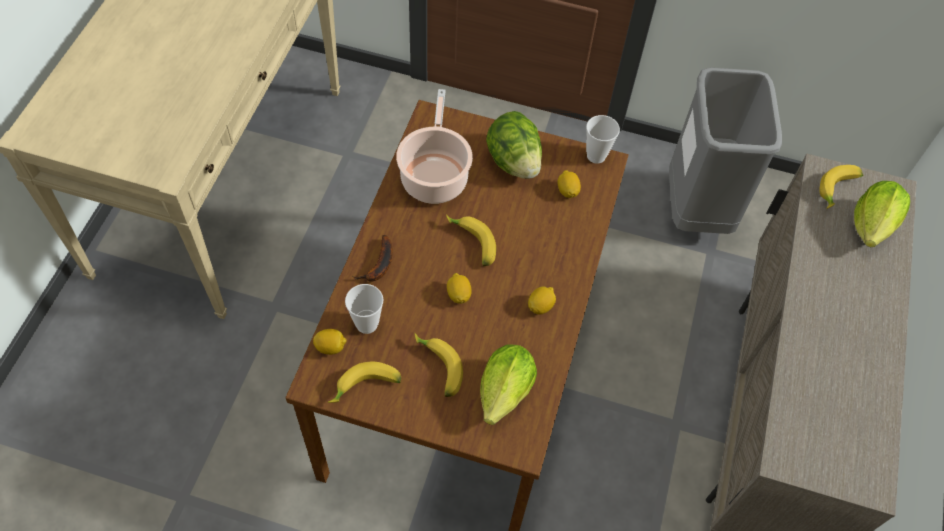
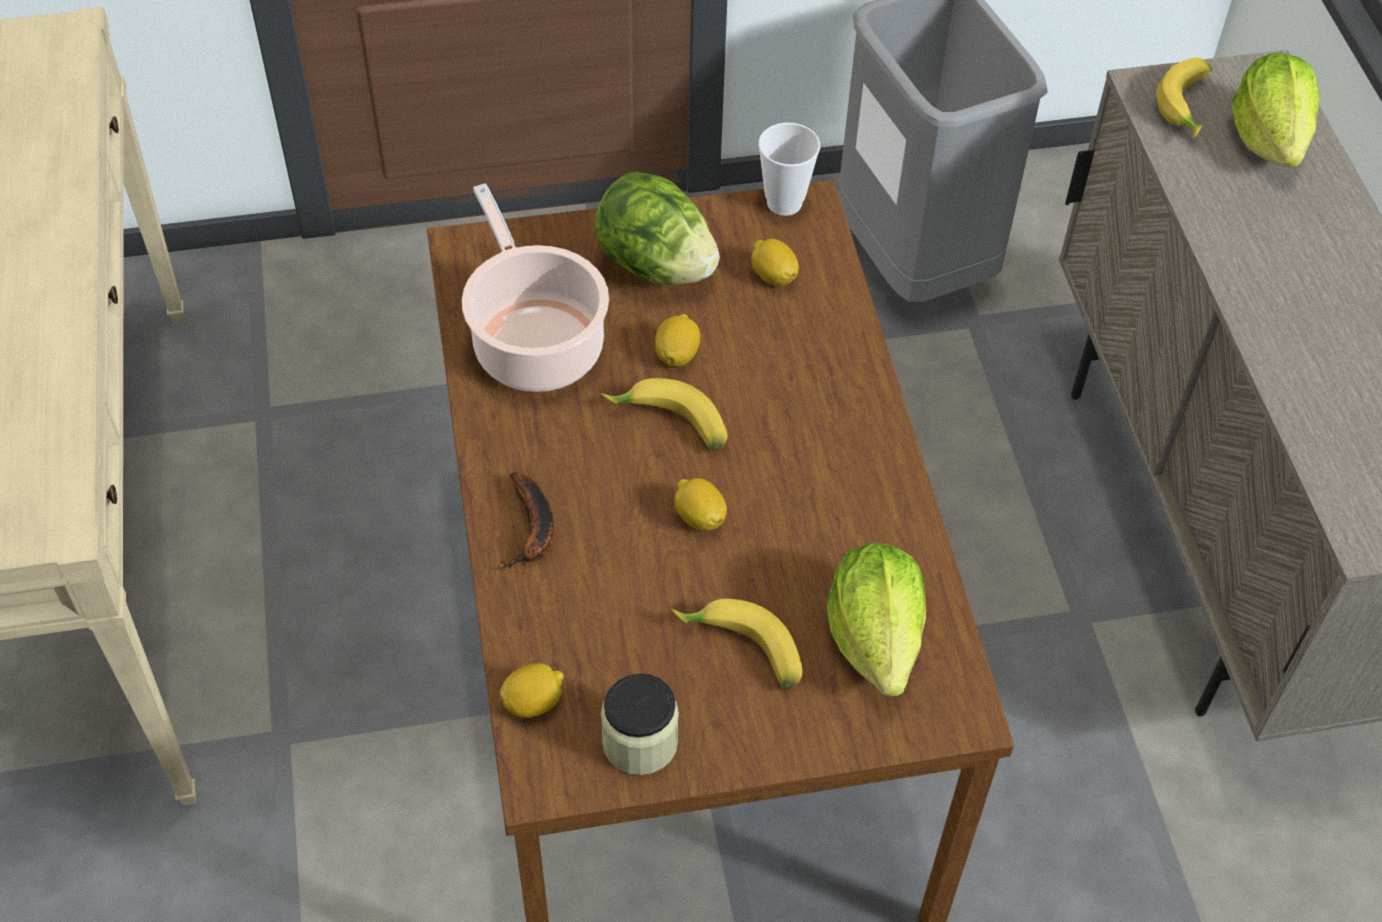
camera: 25 degrees left, 5 degrees down
banana [327,362,401,403] -> jar [601,674,679,775]
cup [345,284,383,334] -> none
lemon [528,287,556,315] -> lemon moved to [655,314,700,366]

